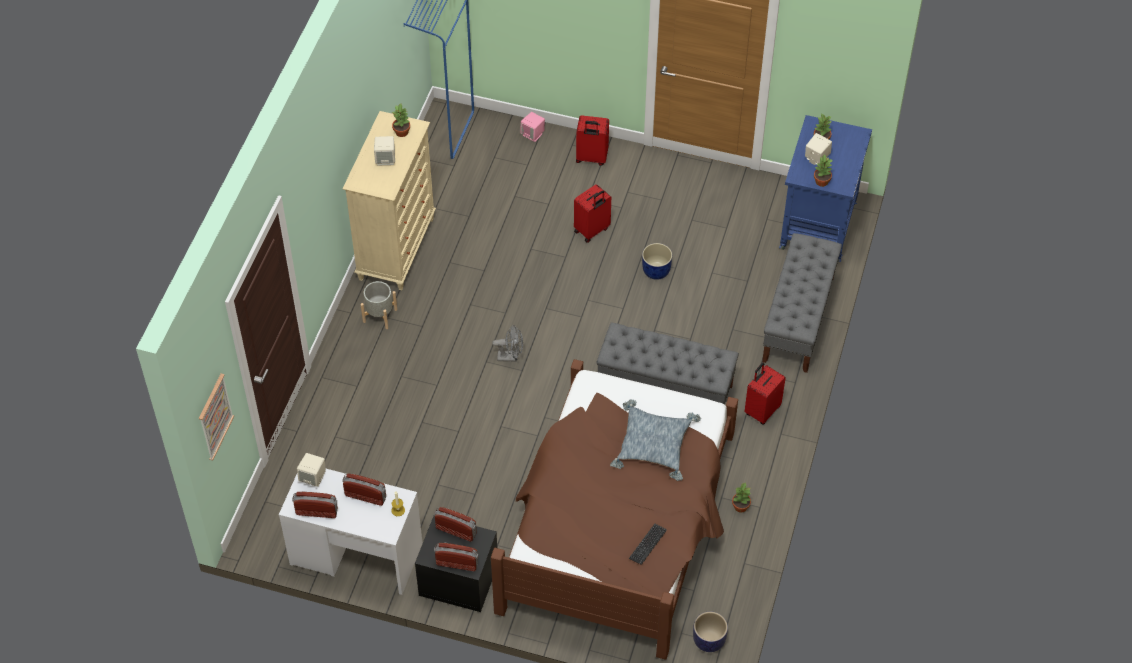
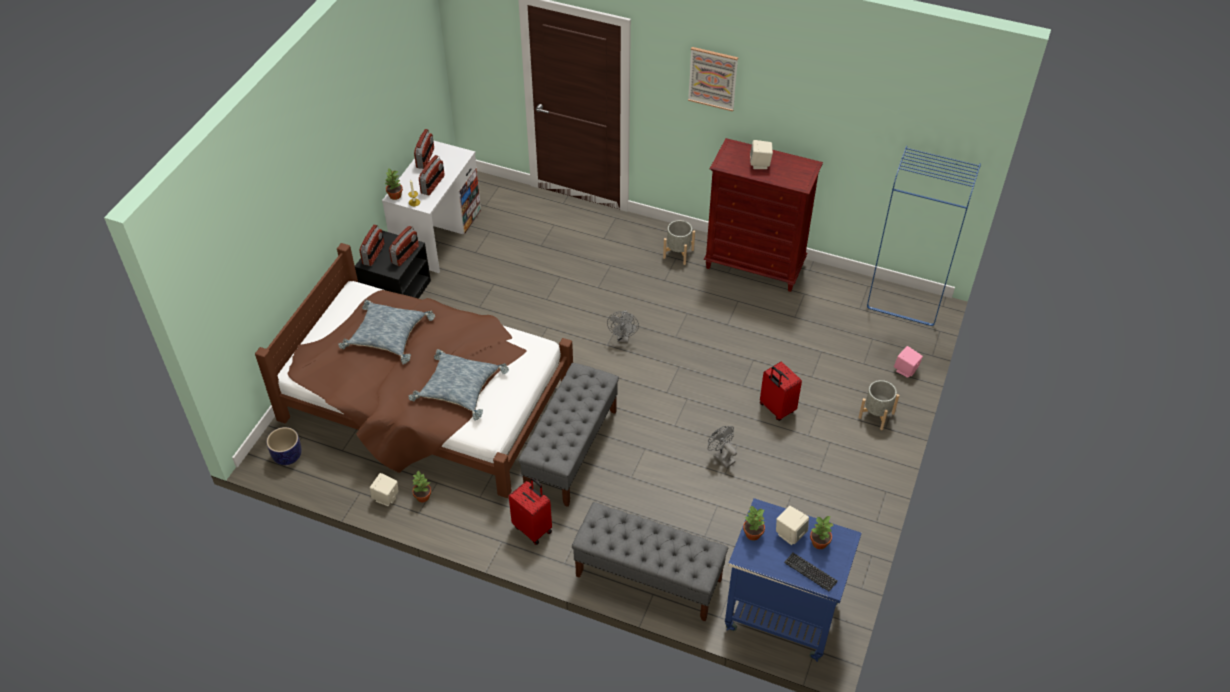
camera: 95 degrees right, 5 degrees down
picture [199,374,234,460] -> picture moved to [688,47,738,111]
beige speaker [297,453,326,487] -> beige speaker moved to [370,473,398,506]
beige dresser [342,111,436,290] -> red dresser [704,138,823,292]
potted plant [392,104,410,137] -> potted plant moved to [385,168,403,200]
red suitcase [576,115,609,166] -> grey planter [858,380,899,430]
keyboard [629,524,667,565] -> keyboard moved to [784,553,838,591]
blue planter [642,243,672,280] -> grey fan [708,426,737,468]
none -> pillow [339,300,435,365]

